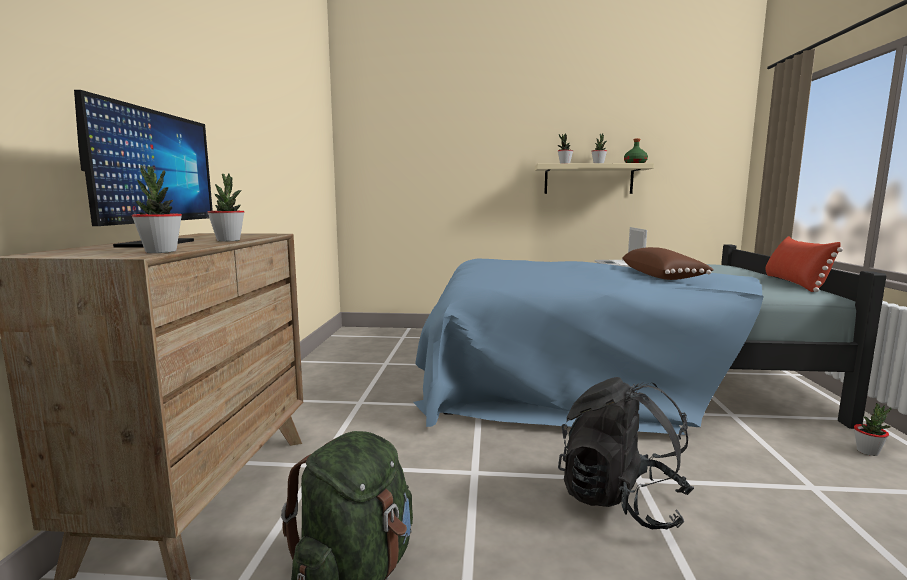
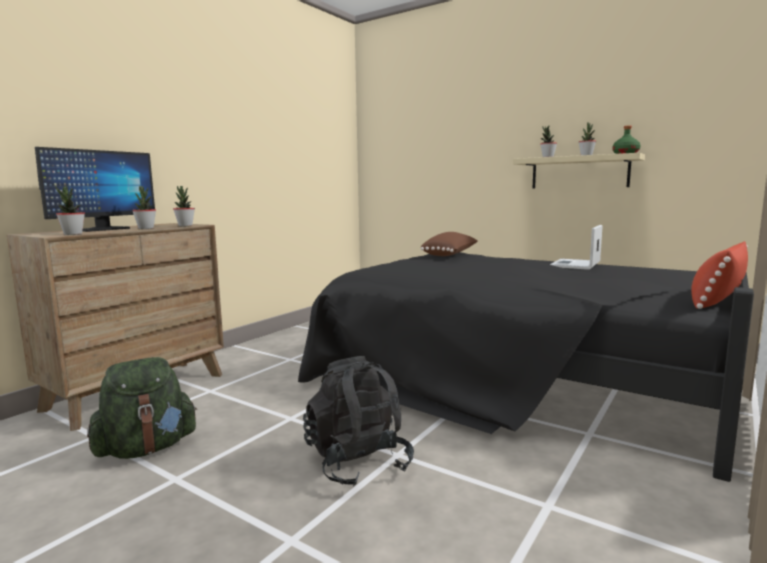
camera: 30 degrees right, 0 degrees up
blue bed [413,244,887,435] -> black bed [298,252,754,482]
brown pillow [622,247,714,280] -> brown pillow moved to [421,232,478,256]
potted plant [854,403,891,456] -> potted plant moved to [173,186,195,226]

